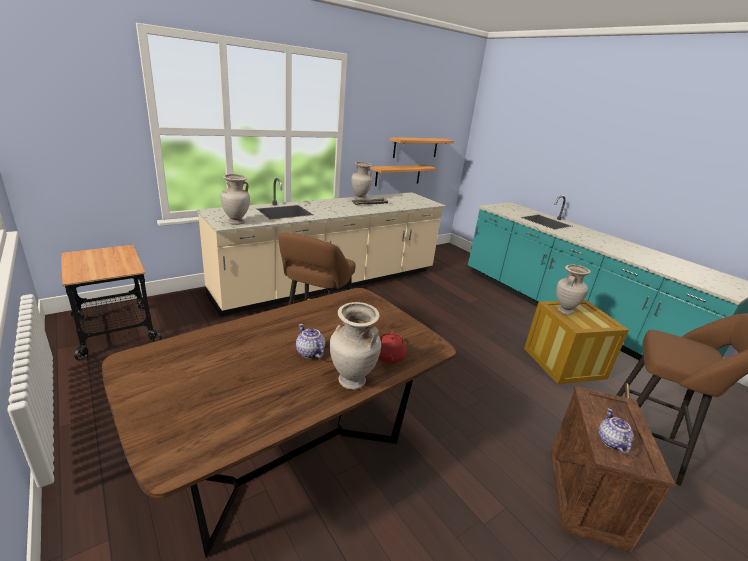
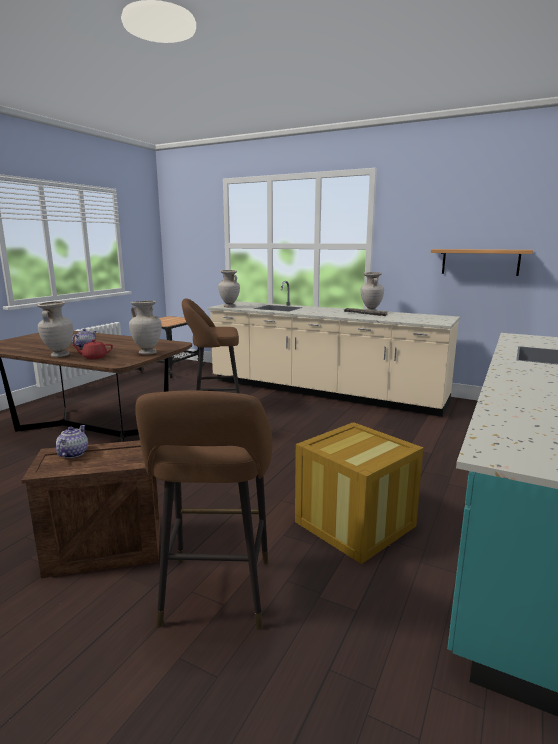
camera: 65 degrees right, 10 degrees down
shelf [371,165,437,186] -> none
beige vase [556,264,591,315] -> beige vase moved to [129,301,162,355]
teapot [598,408,634,454] -> teapot turned 60 degrees counterclockwise [56,425,88,458]

